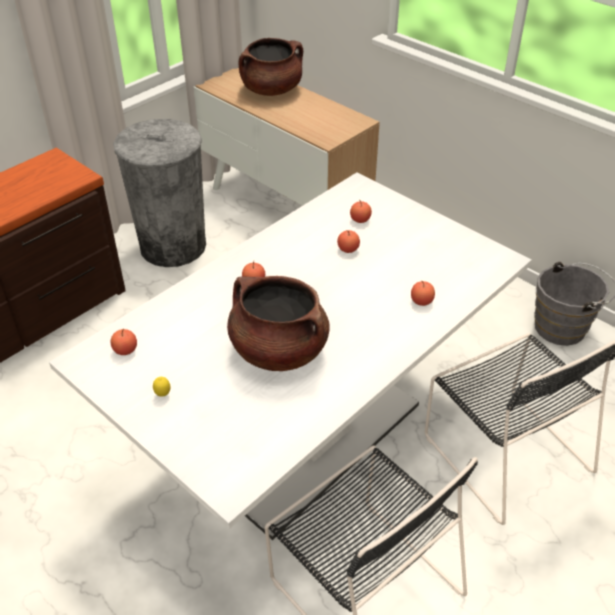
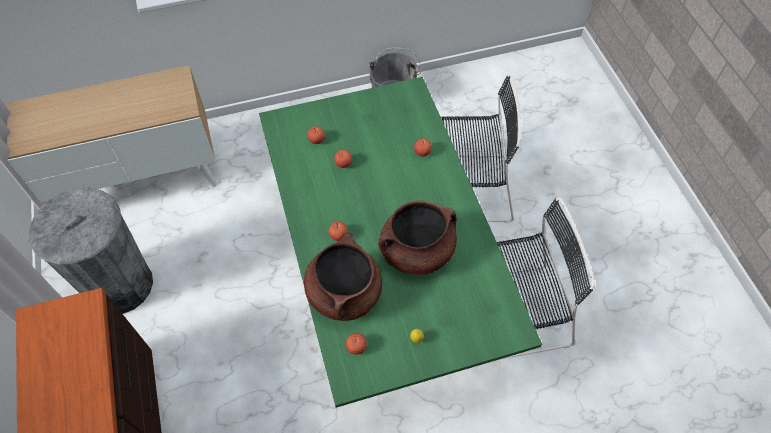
camera: 60 degrees left, 15 degrees up
white dining table [49,172,532,540] -> green dining table [259,77,542,408]
brown cooking pot [238,38,303,96] -> brown cooking pot moved to [304,233,382,321]

